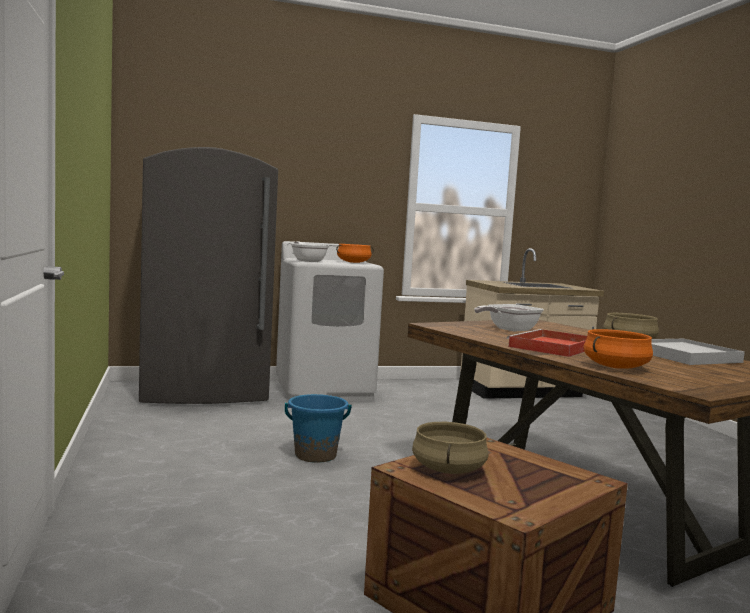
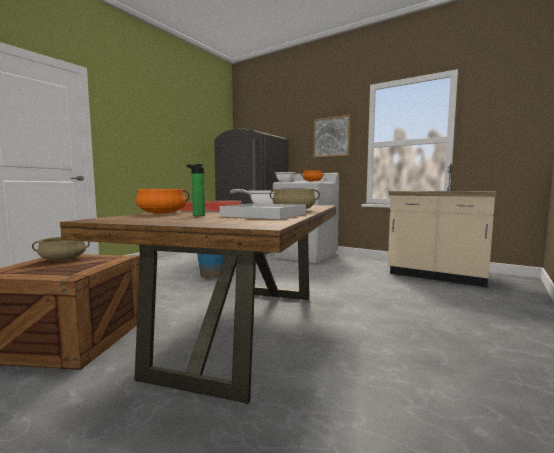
camera: 50 degrees right, 0 degrees up
none -> bottle [186,164,205,216]
none -> picture [313,115,351,158]

